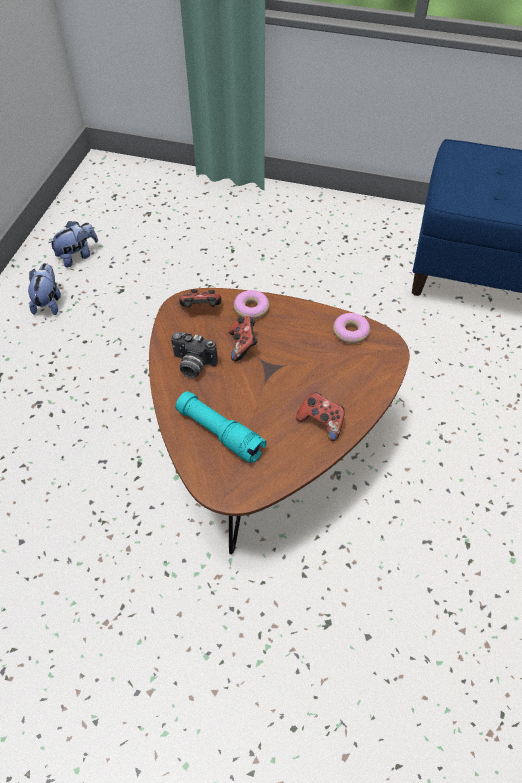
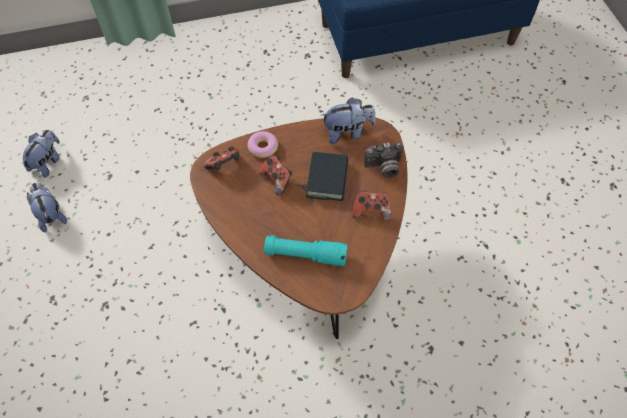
camera: 30 degrees left, 5 degrees up
camera [171,332,218,378] -> camera moved to [364,142,403,178]
donut [333,313,370,344] -> plush toy [322,97,376,144]
none -> book [306,152,348,201]

